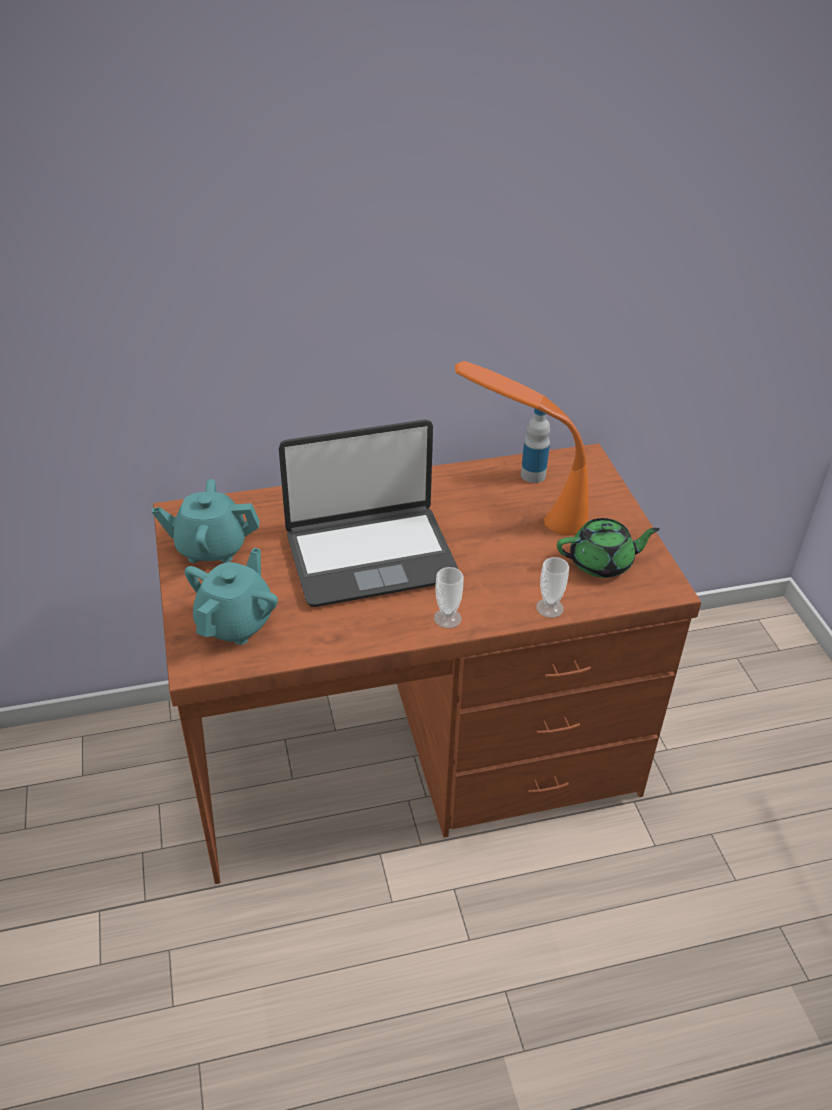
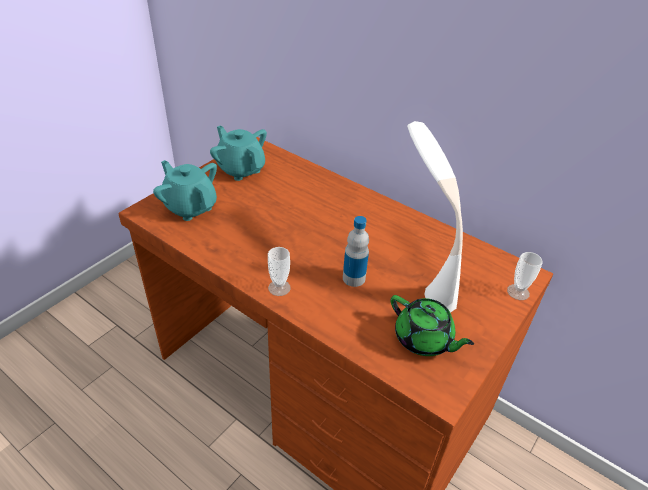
camera: 50 degrees right, 0 degrees up
turquoise teapot [185,548,278,645] -> turquoise teapot turned 120 degrees counterclockwise [153,160,217,221]
laptop [279,419,458,607] -> none
orange table lamp [455,361,589,535] -> white table lamp [407,121,463,313]
bottle [521,408,550,483] -> bottle moved to [343,216,369,287]
cup [536,557,569,618] -> cup moved to [507,252,543,300]

